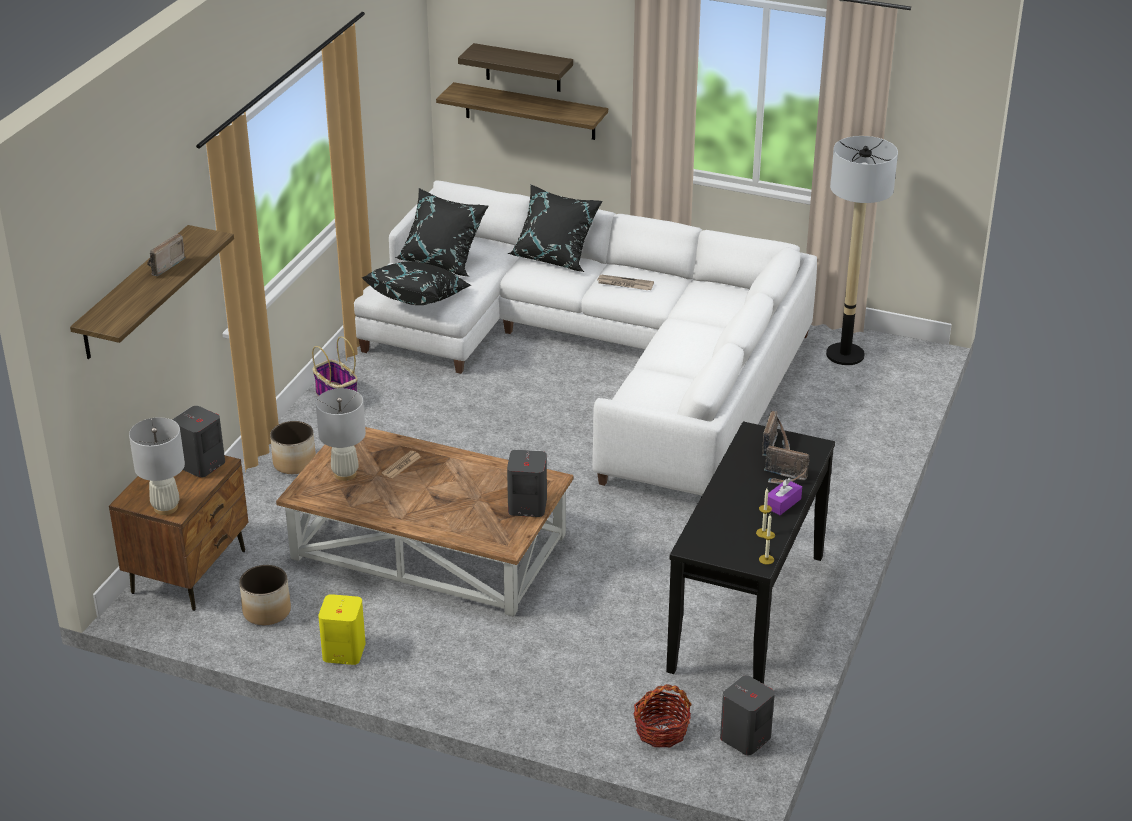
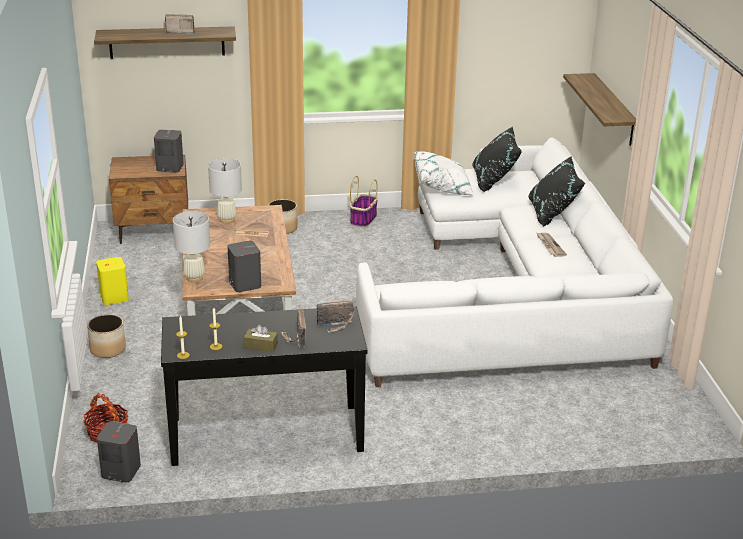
camera: 60 degrees right, 5 degrees down
white table lamp [129,417,185,515] -> white table lamp moved to [173,211,210,282]
planter [239,565,291,625] -> planter moved to [87,314,126,358]
black pillow [361,261,471,305] -> white pillow [414,151,474,196]
shelf [458,43,573,92] -> none
purple tissue box [767,478,802,515] -> brown tissue box [244,324,278,352]
floor lamp [826,136,898,365] -> none

